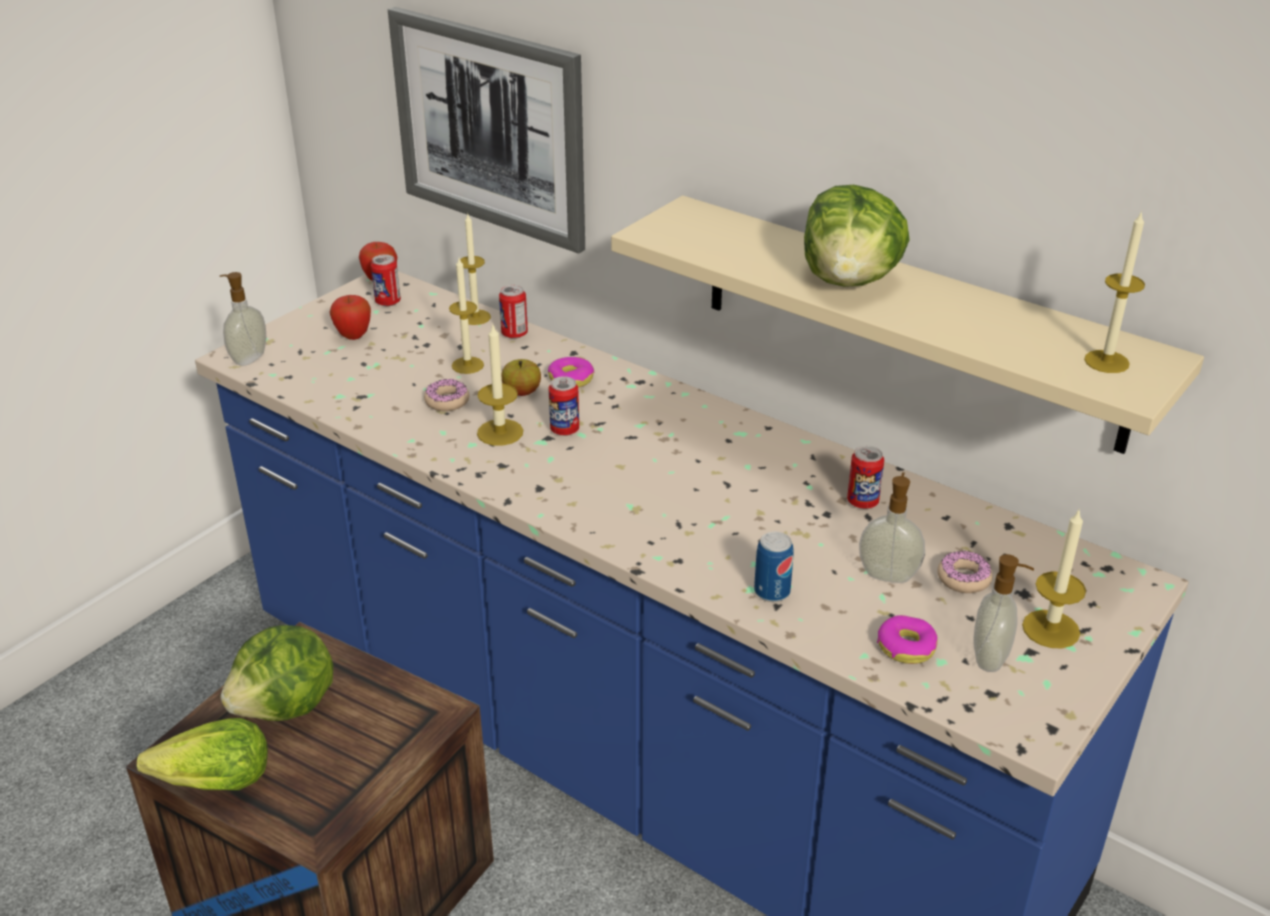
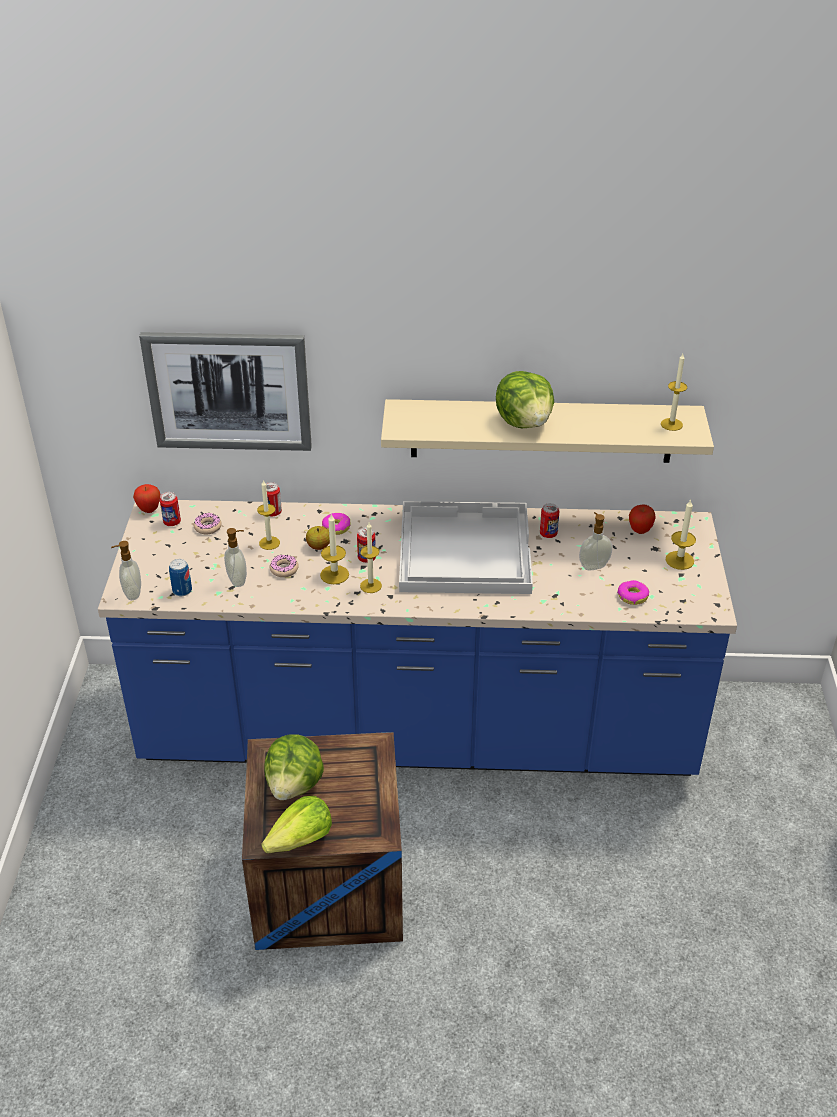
camera: 35 degrees left, 5 degrees up
apple [330,295,371,340] -> apple moved to [629,505,656,534]
candle [460,214,491,325] -> candle moved to [360,523,382,593]
can [754,532,794,602] -> can moved to [169,559,192,596]
donut [937,551,993,593] -> donut moved to [194,513,222,534]
soap dispenser [973,554,1034,672] -> soap dispenser moved to [224,528,247,587]
none -> white tray [399,501,533,594]

